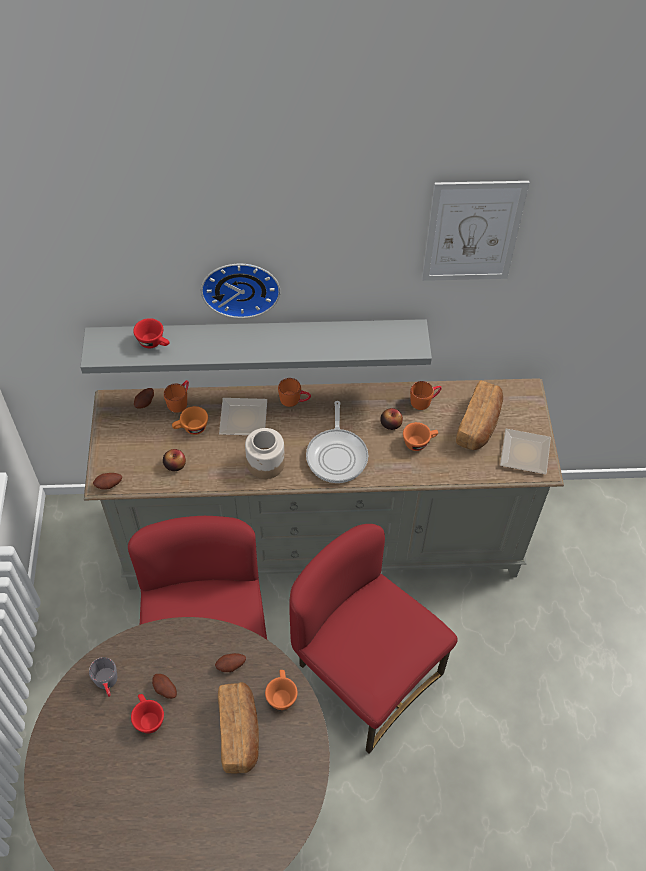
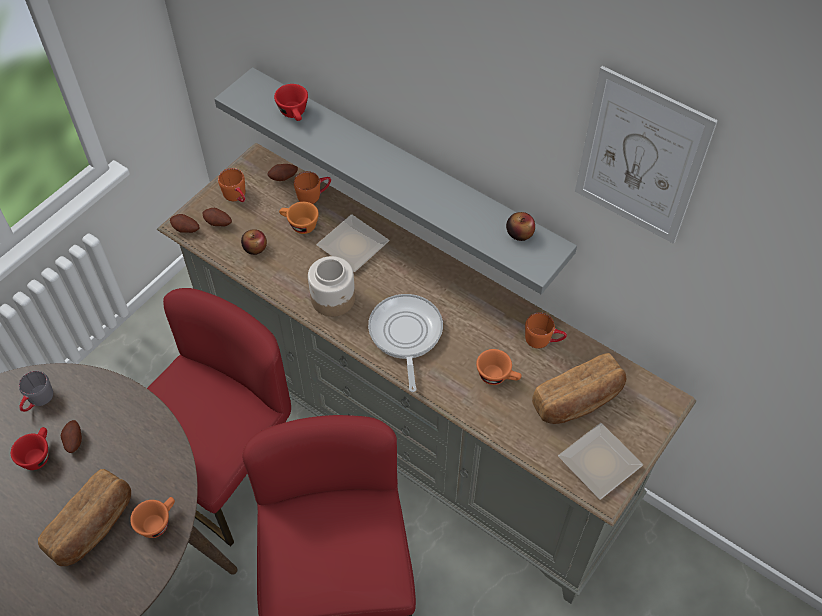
camera: 40 degrees right, 0 degrees up
wall clock [201,264,280,318] -> none
potato [215,653,246,672] -> potato moved to [202,208,232,227]
orange mug [278,378,311,407] -> orange mug moved to [218,168,245,202]
frying pan [306,401,368,483] -> frying pan turned 135 degrees clockwise [368,294,443,392]
apple [380,408,403,430] -> apple moved to [506,212,535,241]

